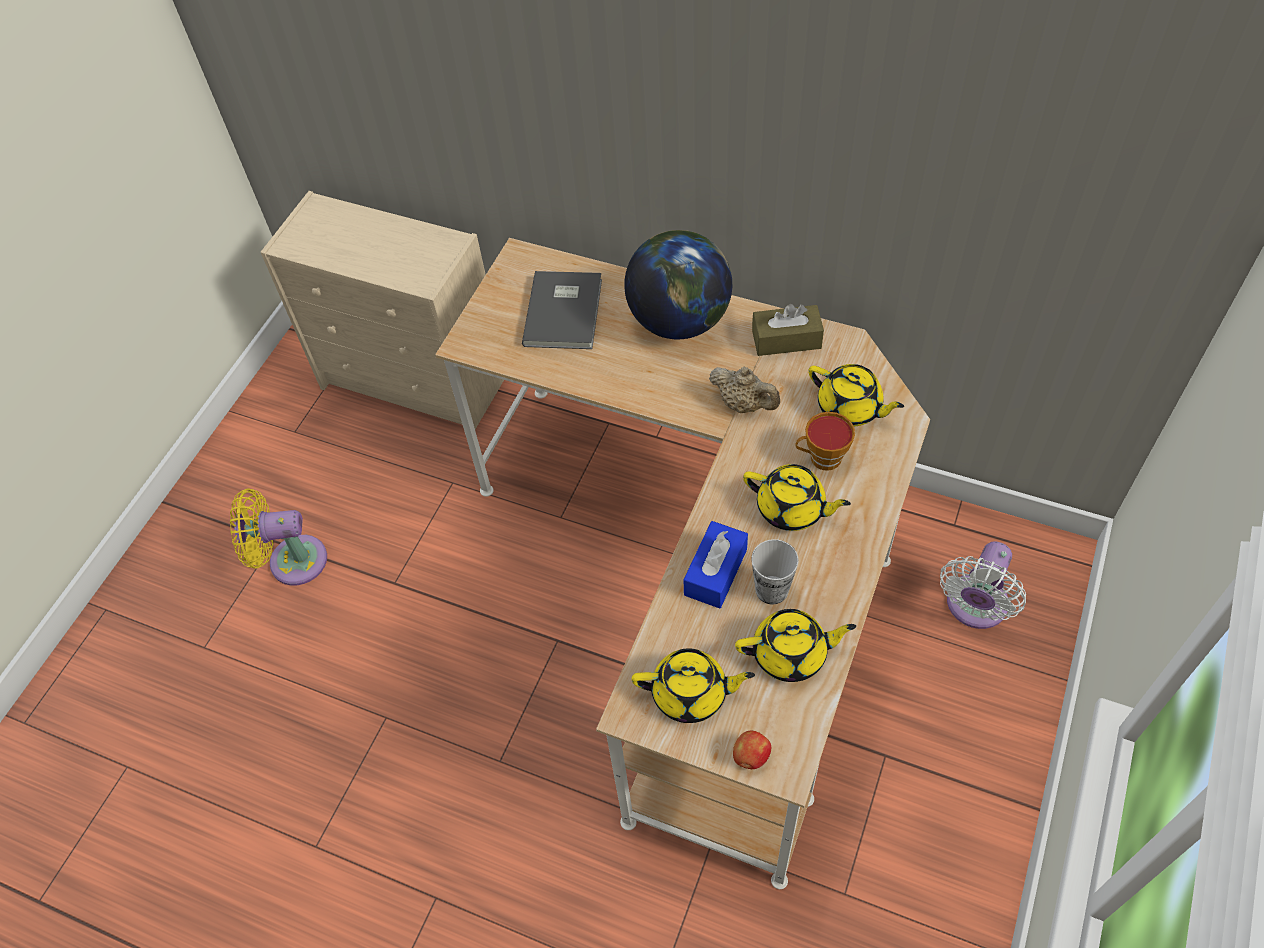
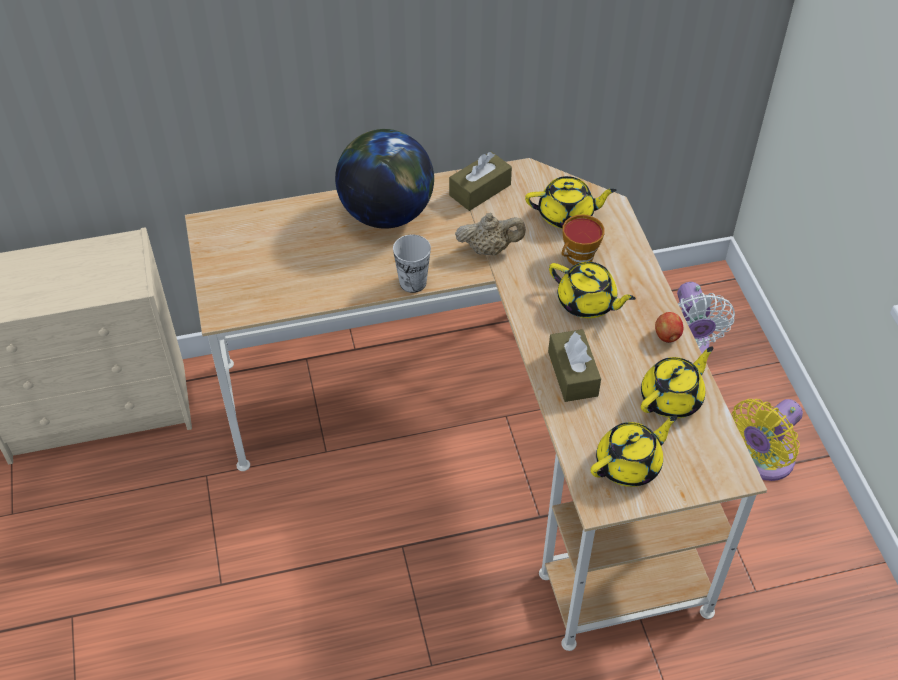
camera: 40 degrees left, 5 degrees down
yellow fan [230,489,327,585] -> yellow fan moved to [731,399,803,481]
grey book [522,271,602,349] -> none
blue tissue box [684,521,748,609] -> brown tissue box [548,329,601,402]
apple [733,731,771,769] -> apple moved to [655,312,683,343]
yellow teapot [743,464,851,531] -> yellow teapot turned 45 degrees clockwise [549,262,636,318]
cup [751,539,798,604] -> cup moved to [393,234,431,293]

